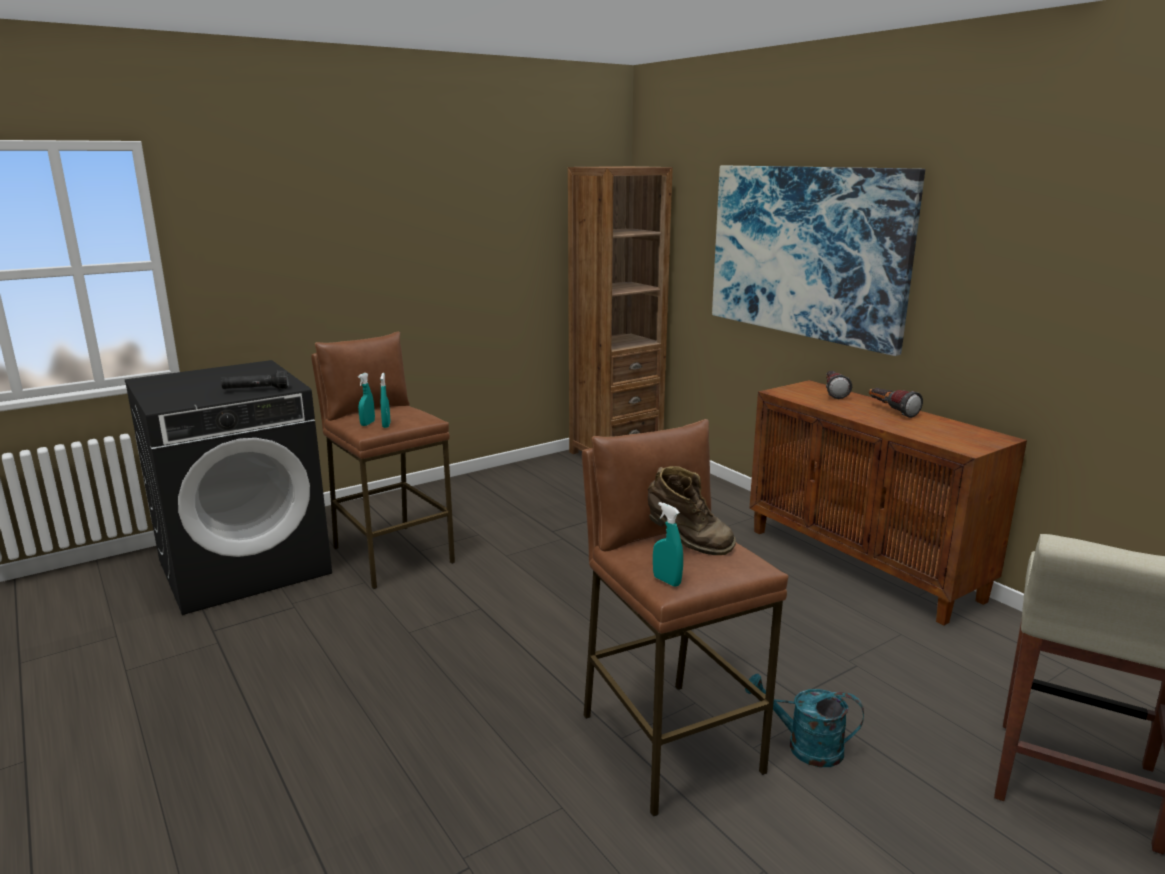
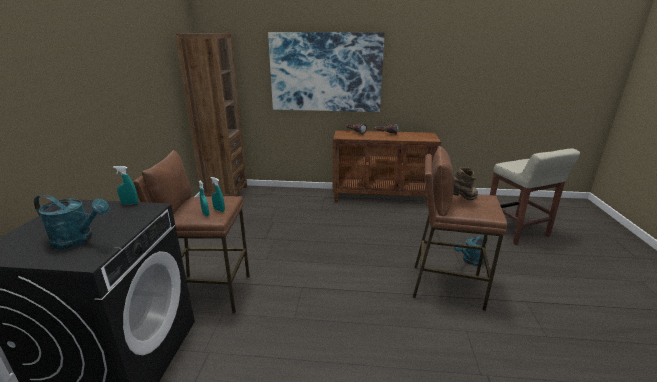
camera: 50 degrees left, 5 degrees up
black flashlight [221,370,289,389] -> none
turquoise spray bottle [653,502,683,587] -> turquoise spray bottle moved to [113,166,138,204]
none -> turquoise watering can [34,194,110,249]

